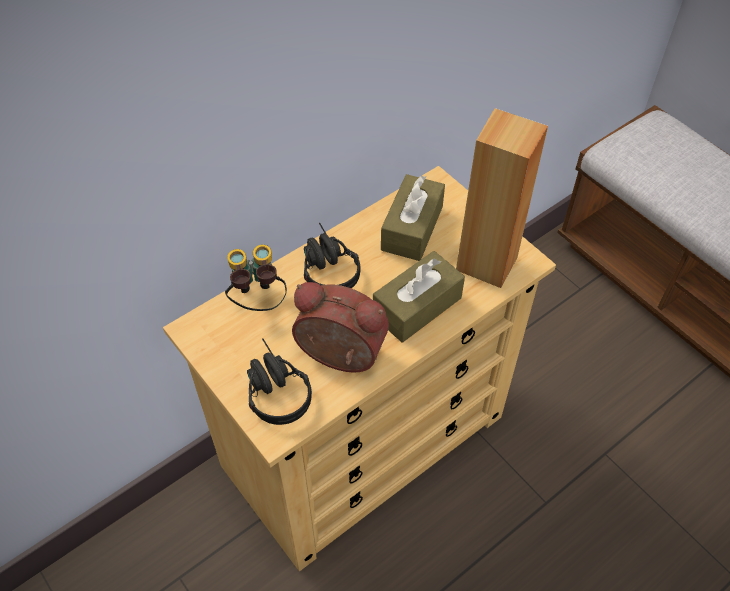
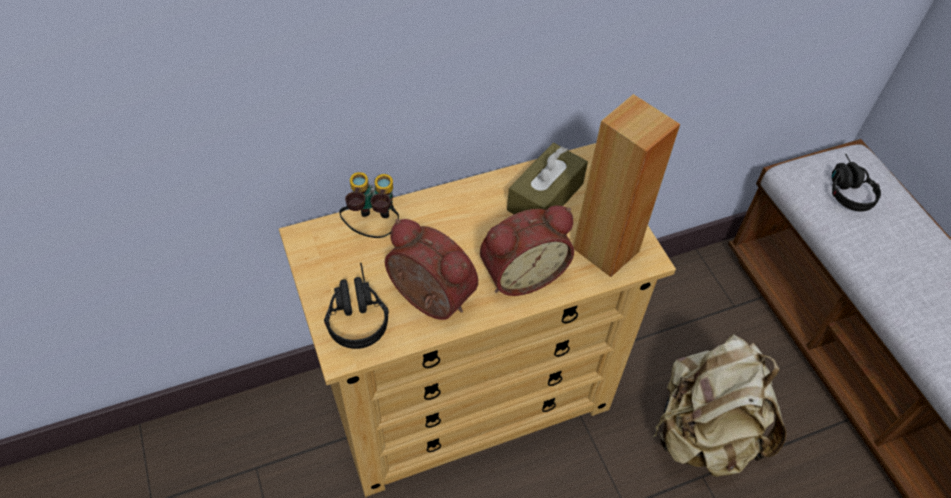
camera: 15 degrees right, 0 degrees up
black headphones [304,223,361,288] -> black headphones moved to [832,154,881,211]
brown tissue box [373,251,465,343] -> alarm clock [480,206,574,296]
none -> beige backpack [652,334,786,477]

